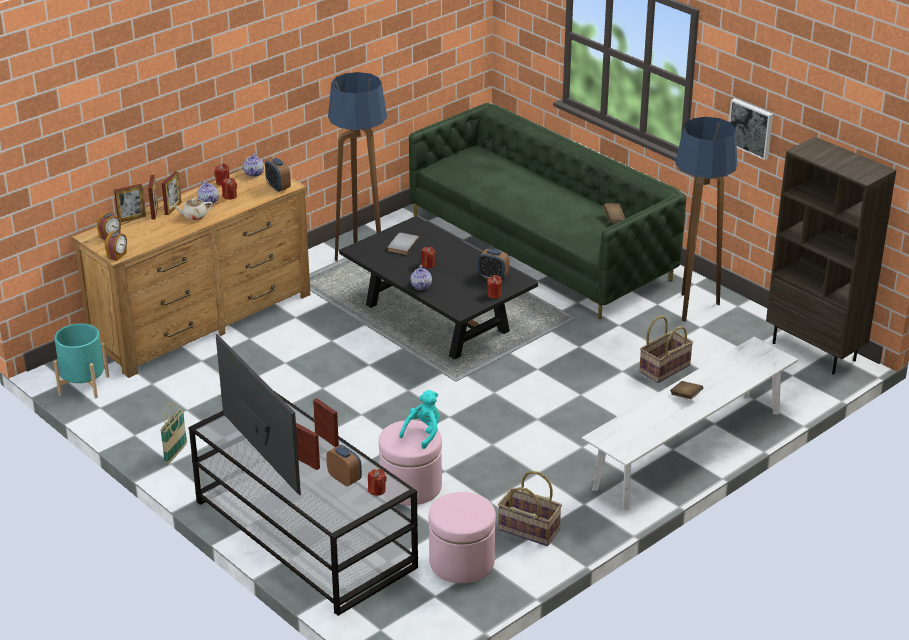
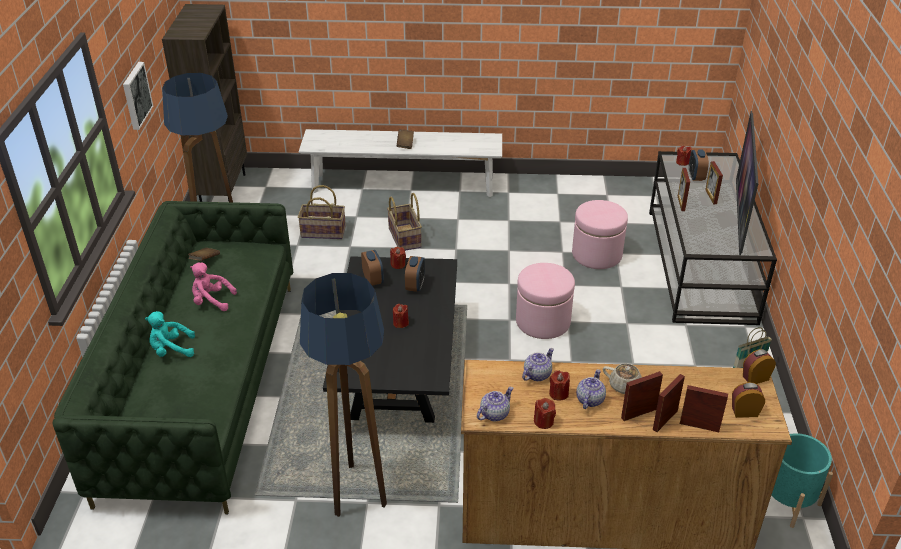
camera: 135 degrees left, 5 degrees up
alarm clock [265,158,291,192] -> alarm clock moved to [405,256,425,292]
grey book [388,233,419,255] -> none
turquoise plush toy [399,390,440,449] -> turquoise plush toy moved to [145,311,195,357]
teapot [411,265,432,290] -> teapot moved to [522,348,554,381]
pink ottoman [428,492,496,583] -> pink ottoman moved to [516,263,575,339]
basket [498,471,562,546] -> basket moved to [387,193,422,251]
none -> pink plush toy [190,262,237,311]

